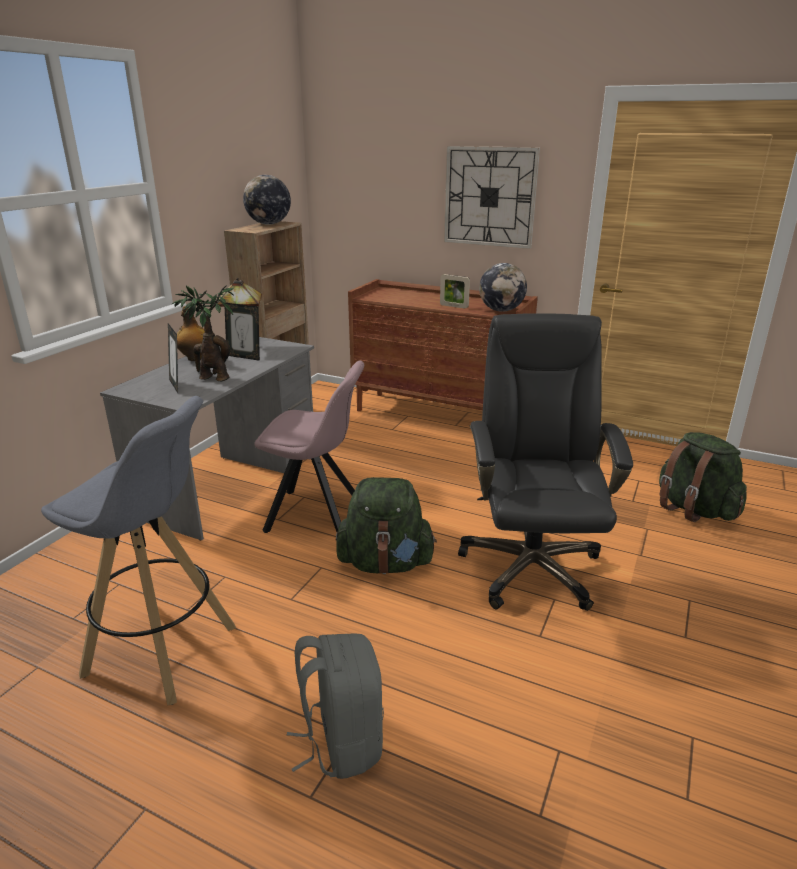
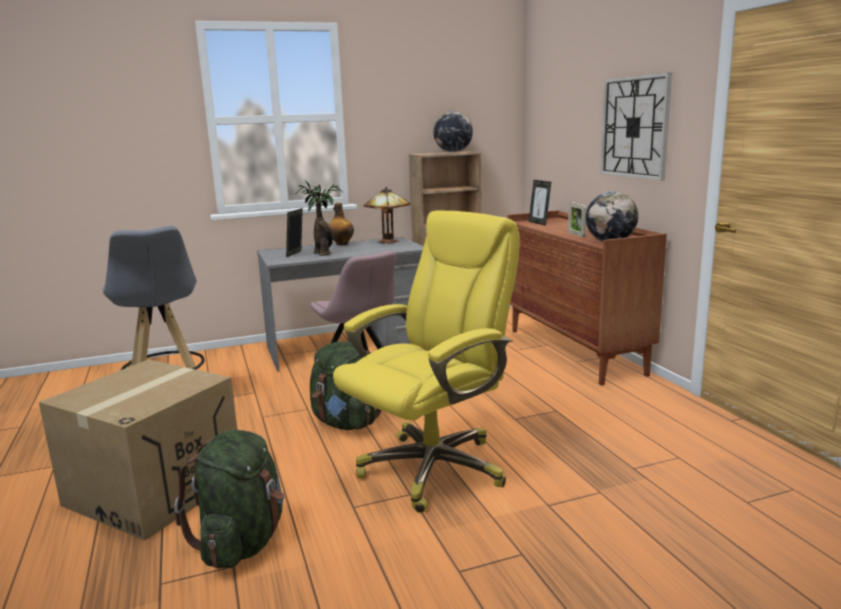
camera: 45 degrees right, 10 degrees down
picture frame [225,303,260,361] -> picture frame moved to [529,180,551,226]
grey backpack [287,634,384,779] -> cardboard box [39,359,237,541]
black office chair [458,313,633,611] -> yellow office chair [333,210,520,513]
green backpack [659,432,747,522] -> green backpack moved to [174,430,285,569]

